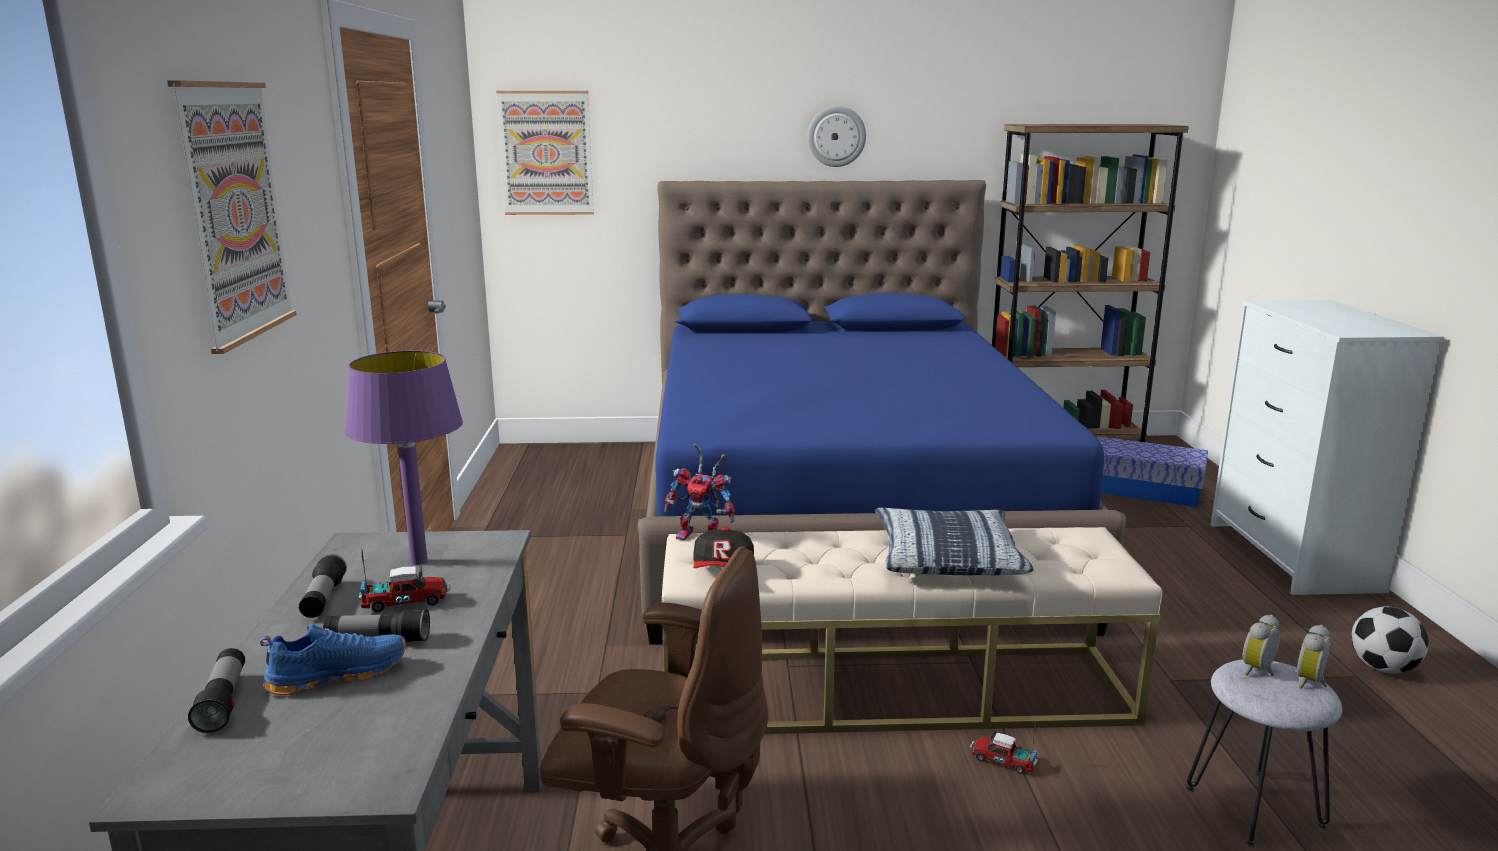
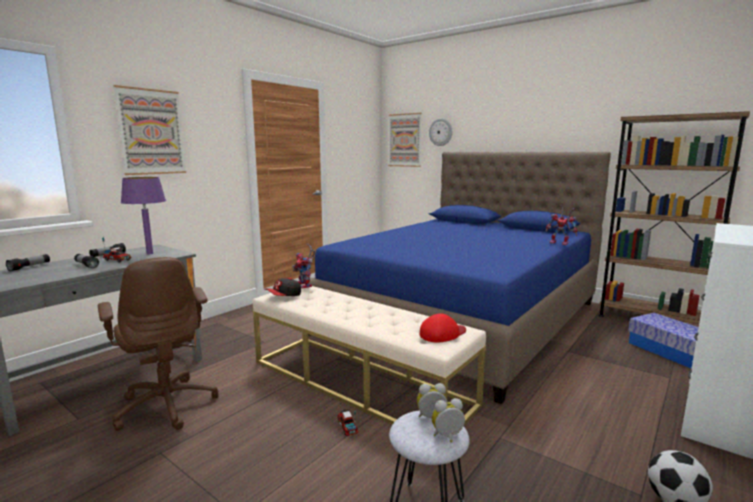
camera: 40 degrees right, 5 degrees down
blue shoe [260,624,406,695] -> none
wall clock [808,106,866,167] -> wall clock moved to [429,118,452,146]
pillow [875,508,1034,575] -> none
none -> red cap [419,313,466,342]
none -> toy robot [546,205,578,245]

